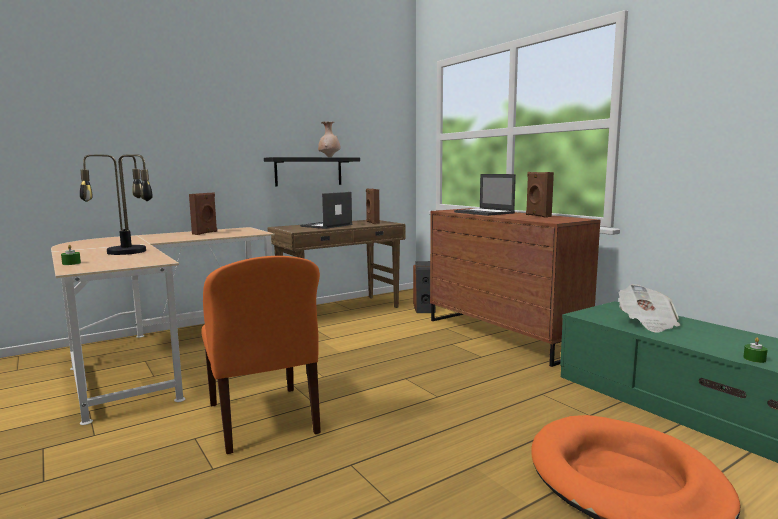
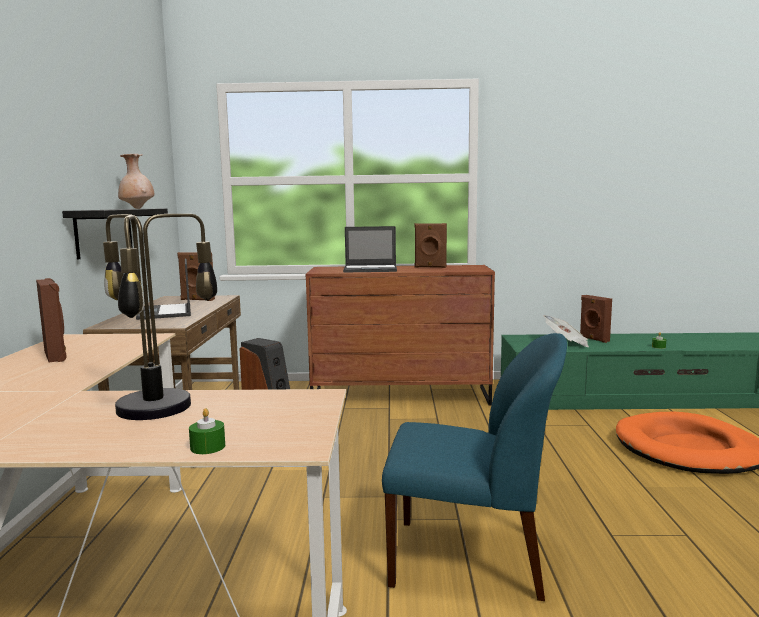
camera: 55 degrees left, 0 degrees up
orange chair [201,256,321,454] -> blue chair [382,333,567,601]
none -> brown speaker [580,295,612,343]

